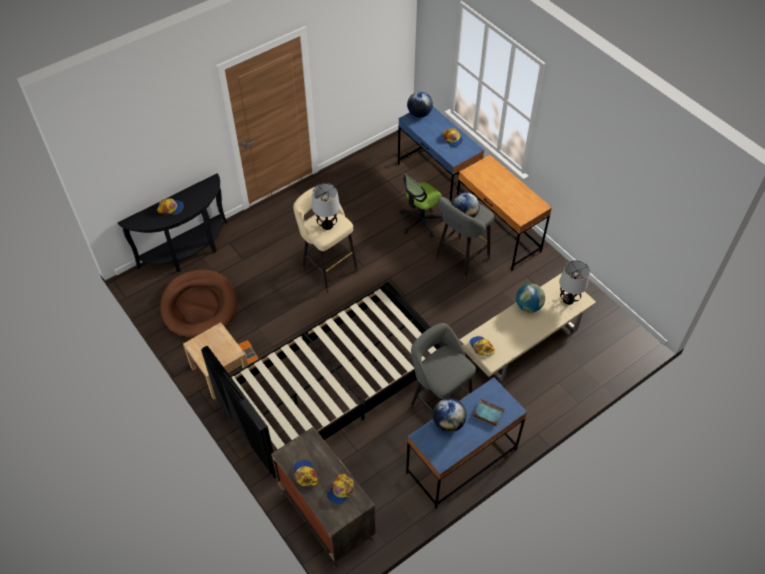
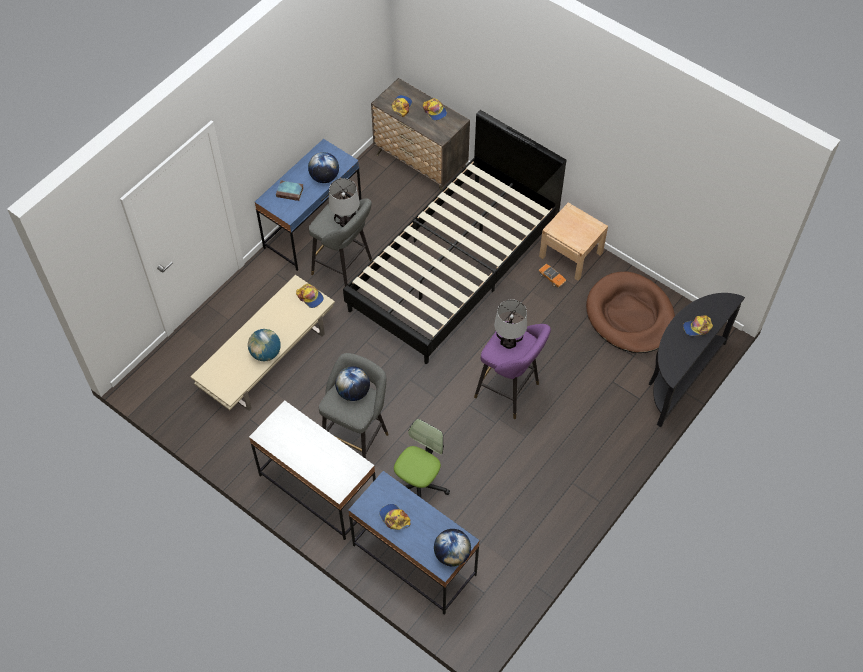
camera: 165 degrees right, 5 degrees up
beige stool [293,187,358,293] -> purple stool [474,321,551,419]
brown desk [457,155,552,271] -> white desk [249,400,376,540]
table lamp [559,260,590,305] -> table lamp moved to [329,178,360,227]

